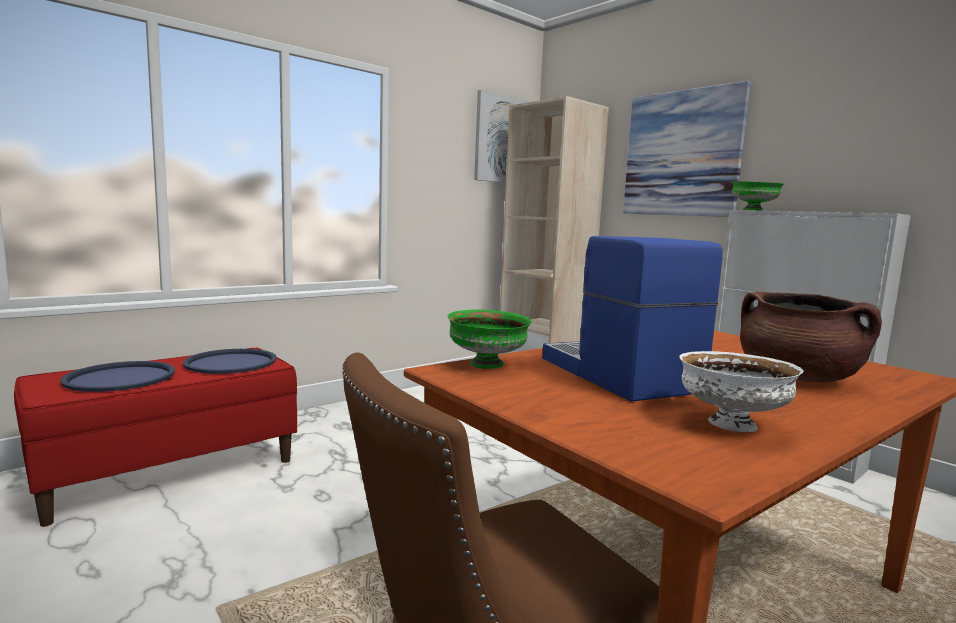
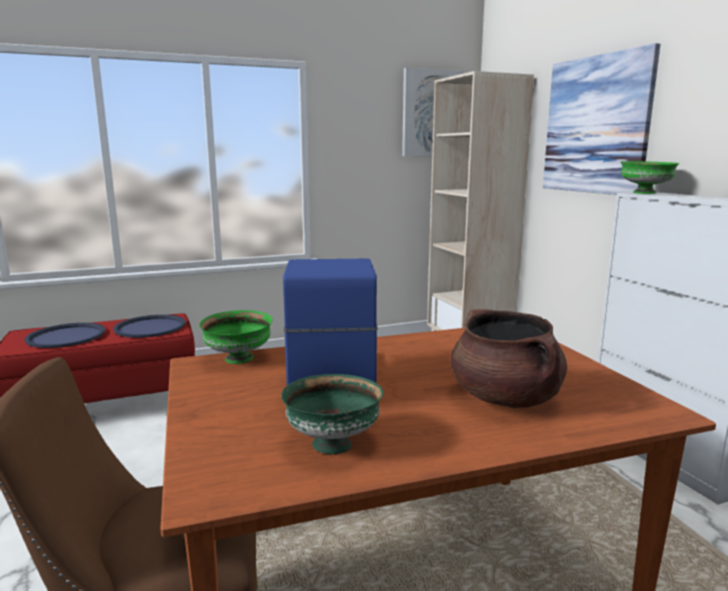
camera: 20 degrees right, 5 degrees up
white bowl [679,351,803,432] -> green bowl [281,374,383,454]

